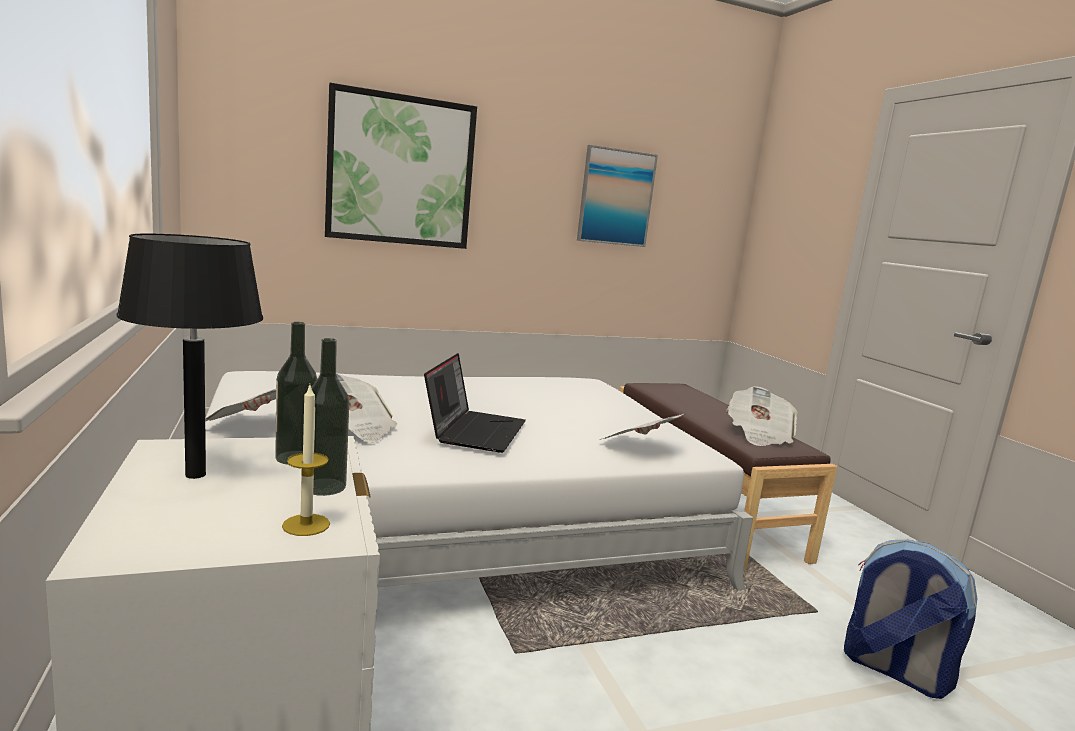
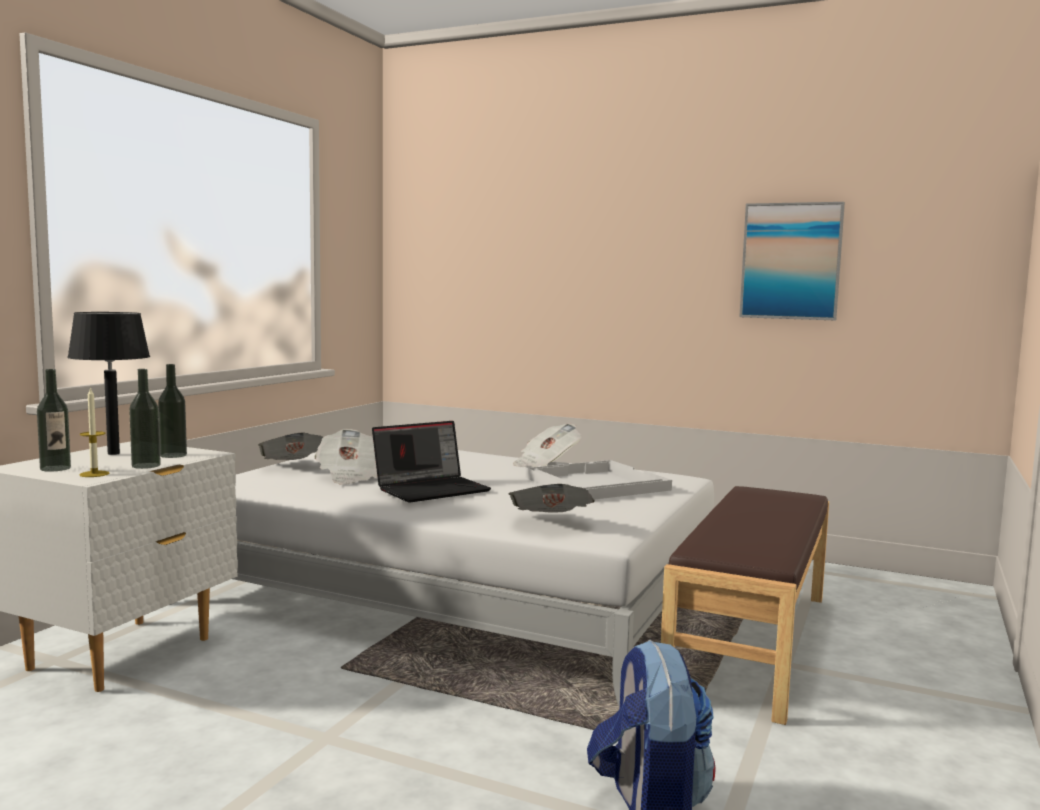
camera: 45 degrees right, 5 degrees down
picture [325,83,477,249] -> none
newspaper [726,386,797,446] -> newspaper moved to [513,423,582,467]
none -> bottle [37,369,71,472]
none -> white tray [526,460,672,500]

